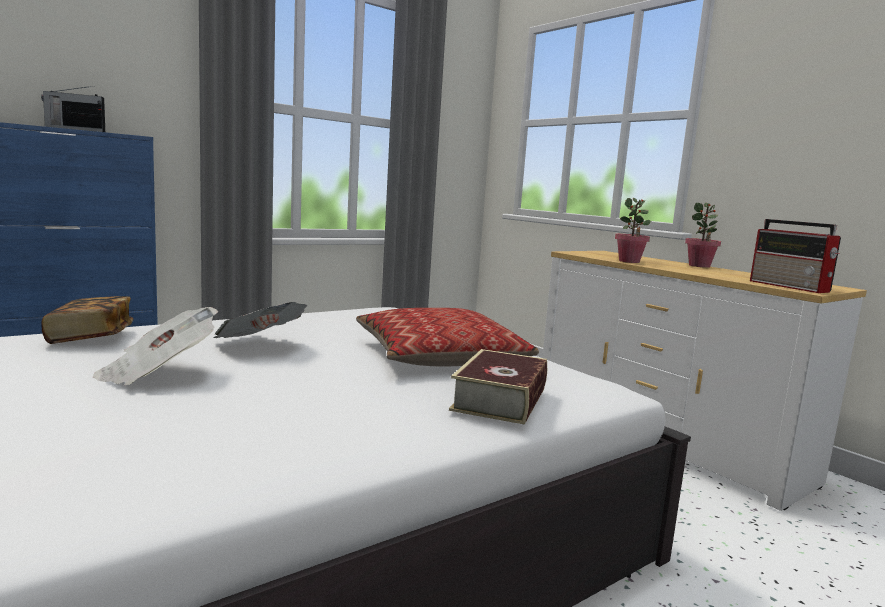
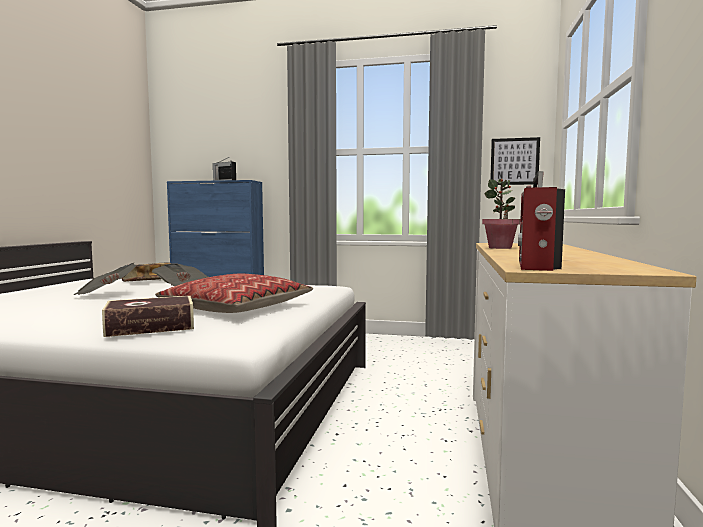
camera: 50 degrees right, 5 degrees down
potted plant [685,203,721,268] -> none
none -> picture [490,137,540,185]

